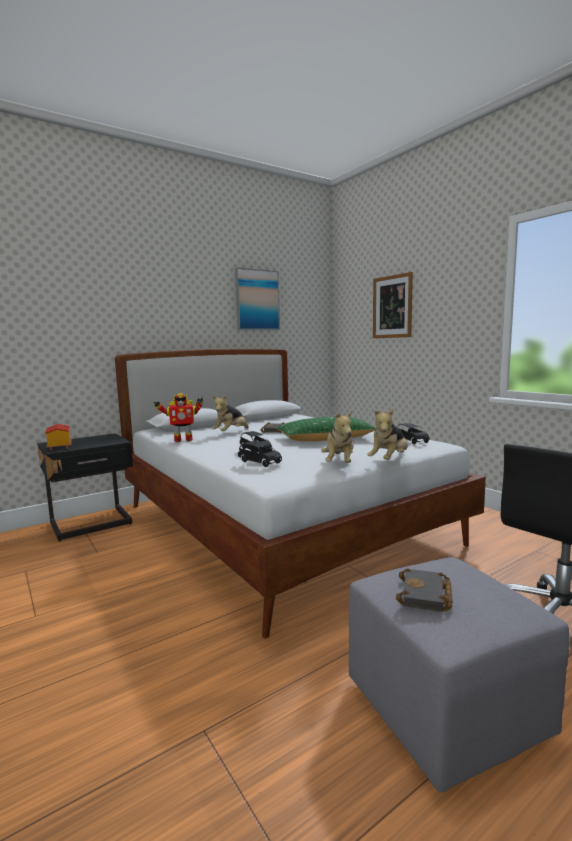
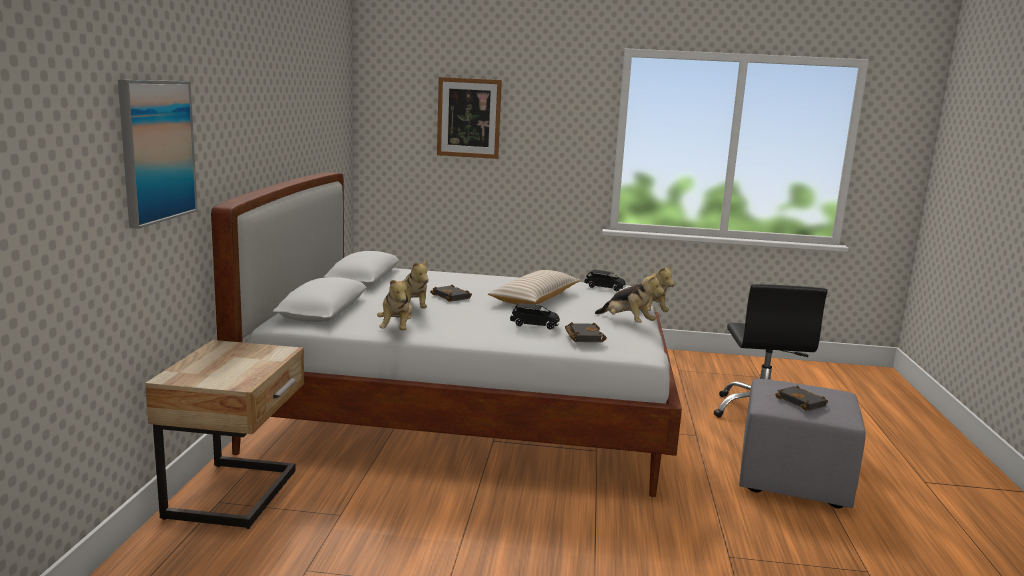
camera: 50 degrees left, 5 degrees up
black nightstand [37,433,133,541] -> beige nightstand [145,340,304,529]
toy house [45,424,72,450] -> none
toy robot [154,393,204,442] -> plush toy [377,276,413,330]
picture [235,267,280,330] -> picture moved to [118,80,198,229]
black toy car [238,441,282,467] -> black book [565,322,607,342]
green pillow [277,417,376,441] -> beige pillow [488,270,580,305]

